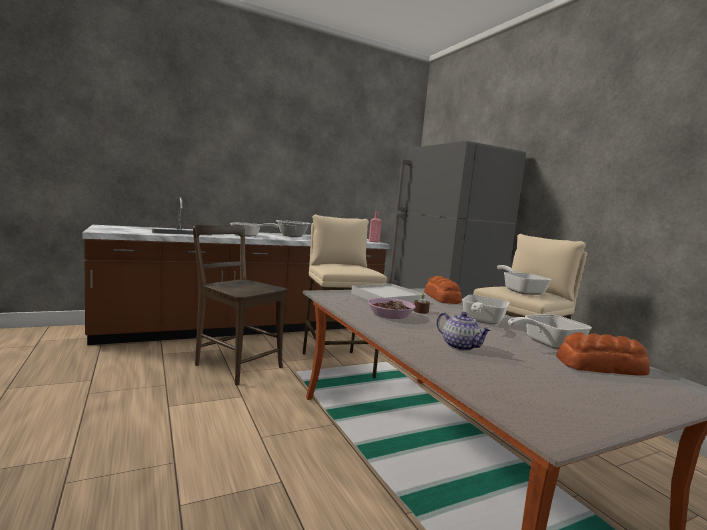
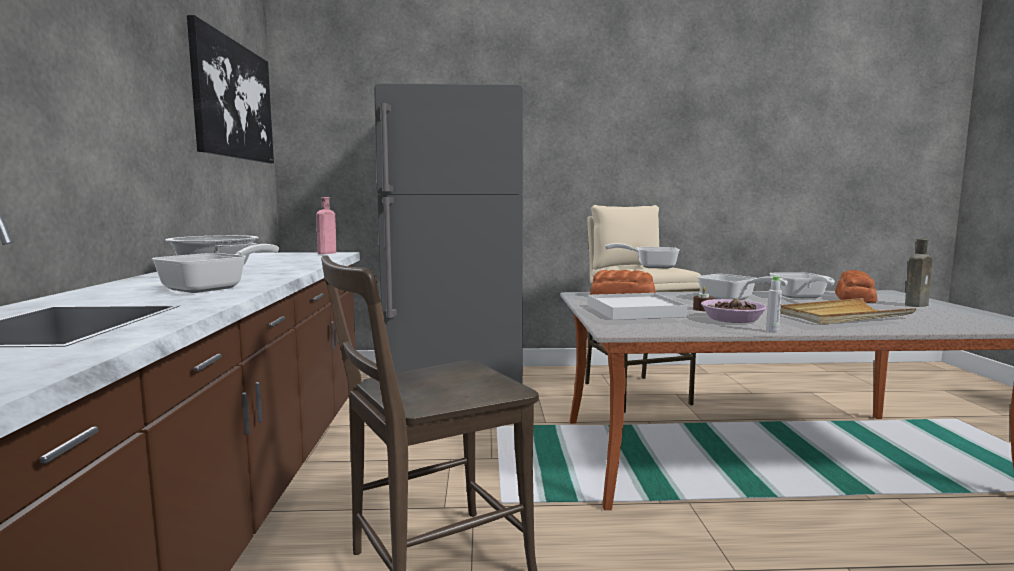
camera: 65 degrees left, 0 degrees up
beige stool [303,215,387,379] -> none
teapot [436,312,492,351] -> beige tray [780,298,917,325]
none -> picture [187,15,274,163]
none -> grey bottle [766,276,782,332]
none -> brown bottle [905,239,933,307]

